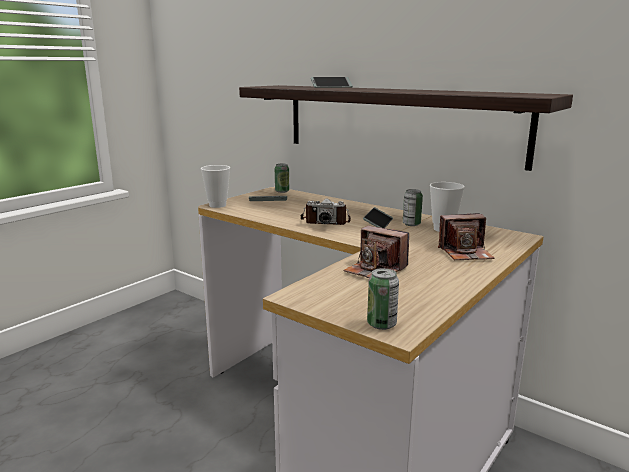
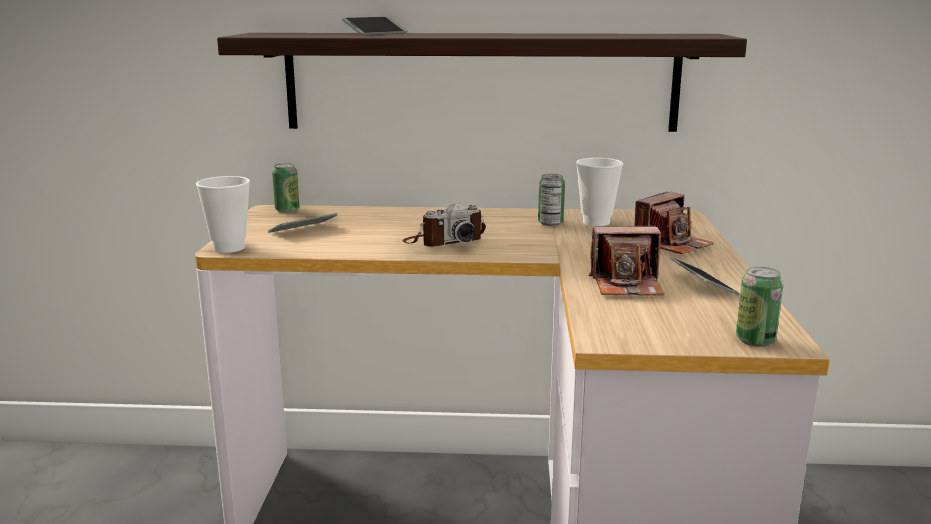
camera: 35 degrees left, 0 degrees up
phone [363,207,393,228] -> phone moved to [669,256,740,296]

